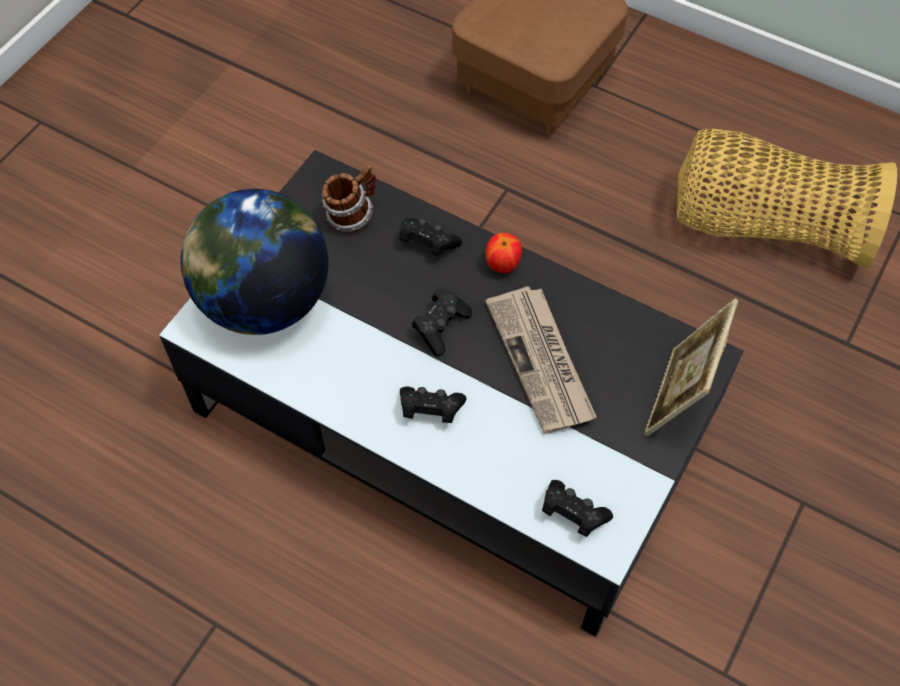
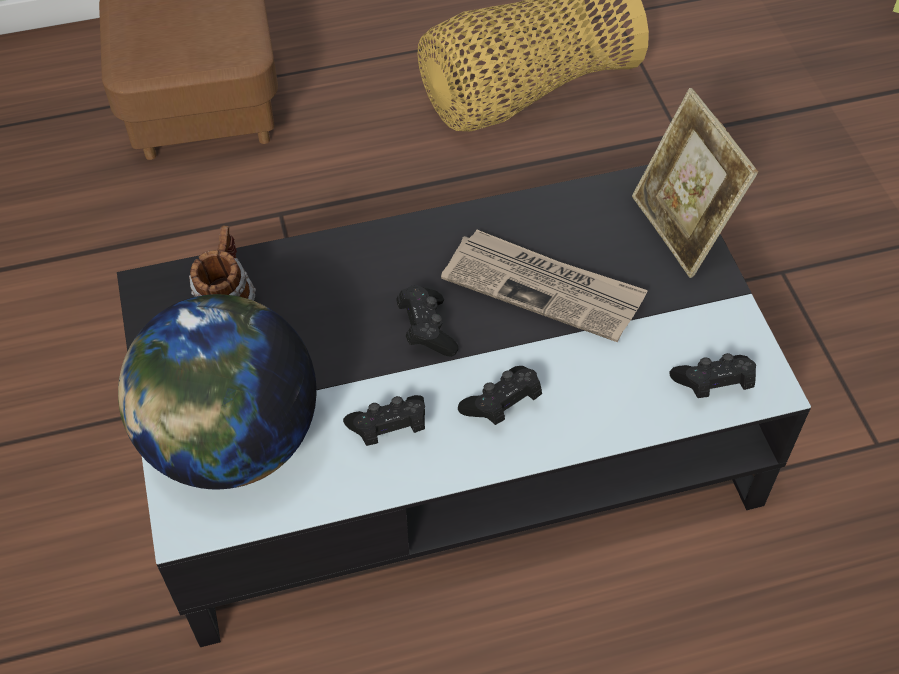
camera: 45 degrees left, 5 degrees down
black game controller [399,218,462,256] -> black game controller moved to [343,395,425,446]
apple [486,233,522,273] -> none

